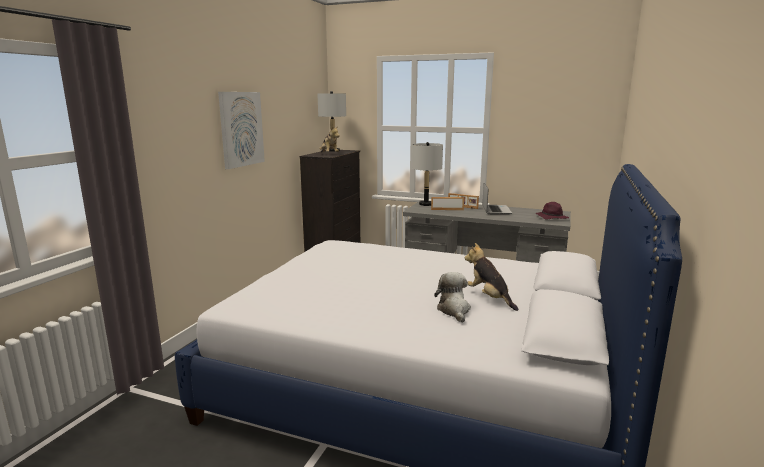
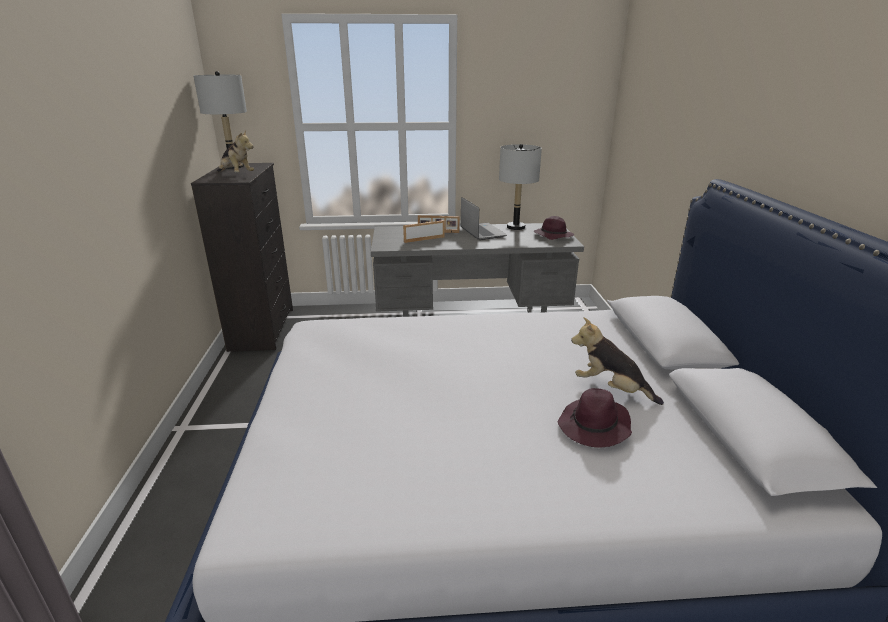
camera: 25 degrees left, 10 degrees up
picture [218,92,265,169] -> none
grey table lamp [412,142,443,206] -> grey table lamp moved to [499,144,542,230]
plush toy [434,272,471,323] -> purple hat [558,388,632,448]

